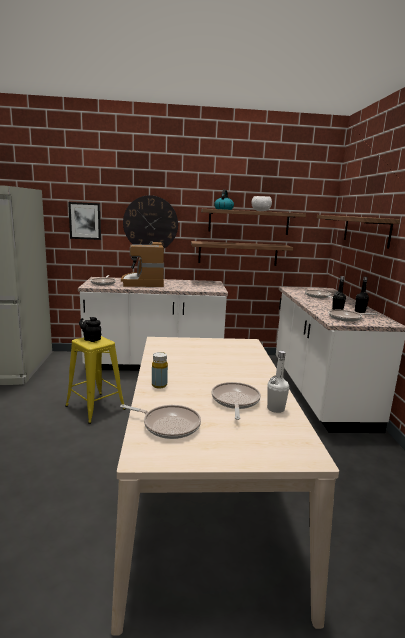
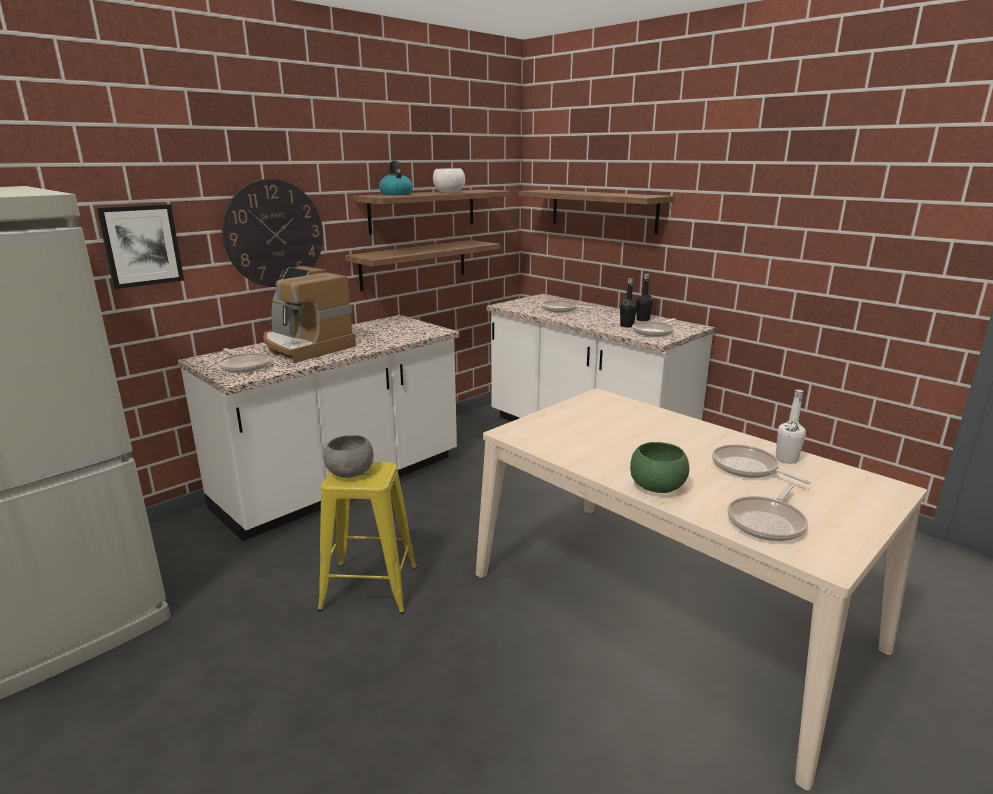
camera: 40 degrees left, 5 degrees up
black teapot [79,317,101,342] -> grey bowl [324,435,374,478]
frying pan [120,404,201,439] -> frying pan turned 150 degrees clockwise [727,484,808,541]
yellow bottle [152,352,168,388] -> green bowl [630,442,689,493]

